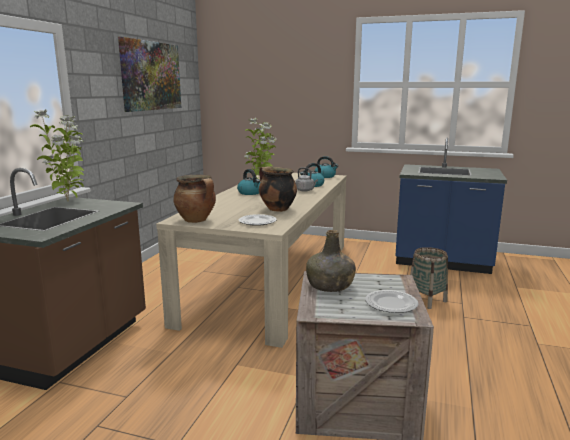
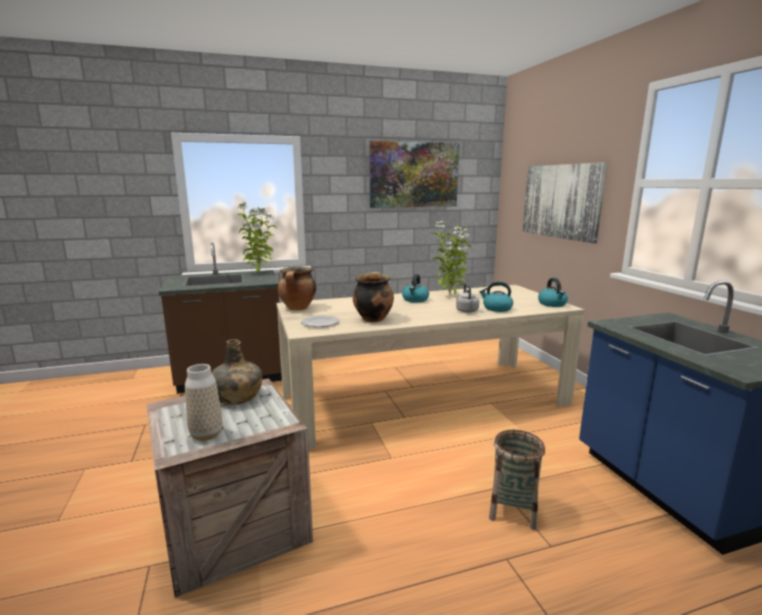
camera: 55 degrees right, 0 degrees up
plate [365,290,419,313] -> vase [185,364,222,441]
none -> picture [522,162,607,244]

